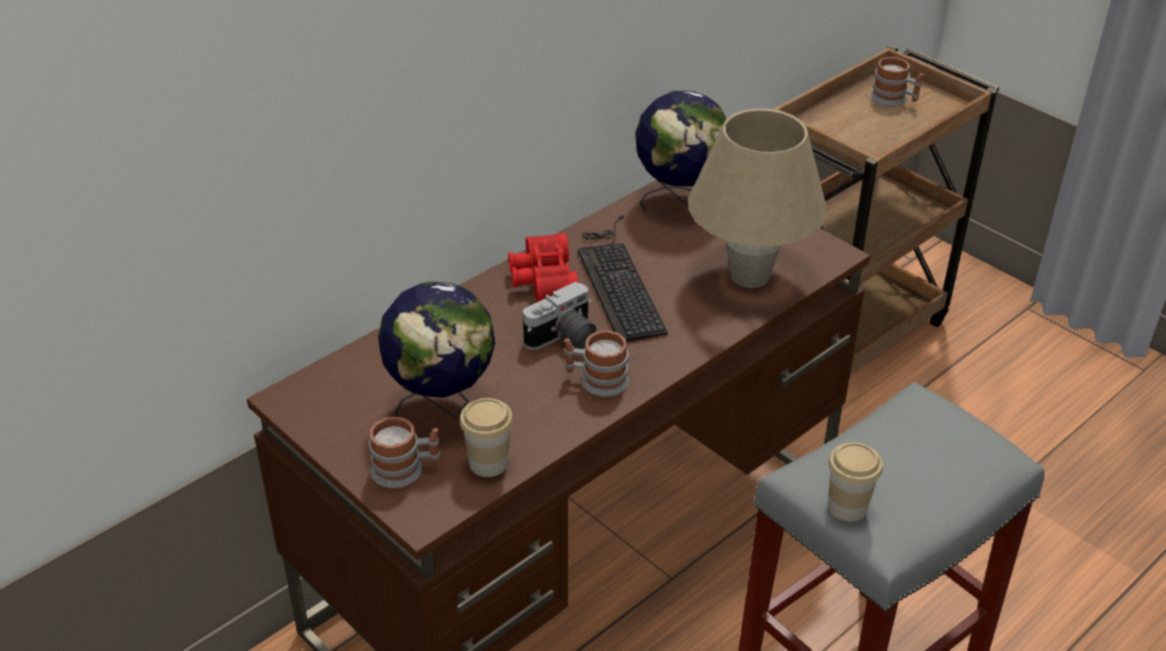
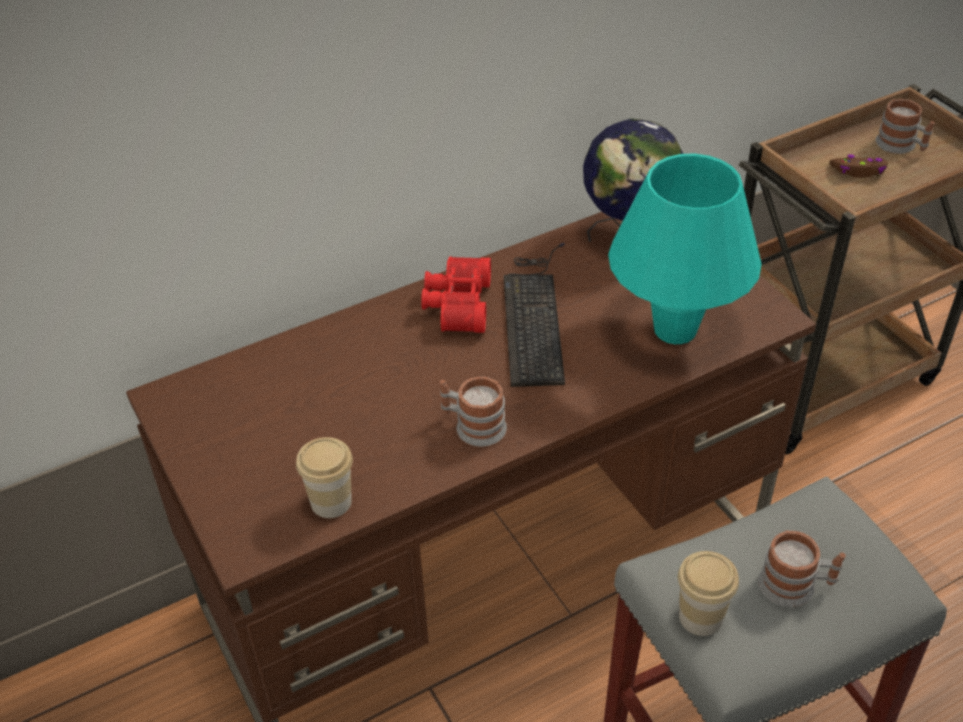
camera: 15 degrees right, 5 degrees up
mug [369,417,440,488] -> mug moved to [758,530,846,607]
globe [378,282,495,418] -> none
camera [523,282,597,350] -> none
beige table lamp [688,108,827,288] -> turquoise table lamp [608,153,762,344]
none -> brown game controller [829,154,888,178]

